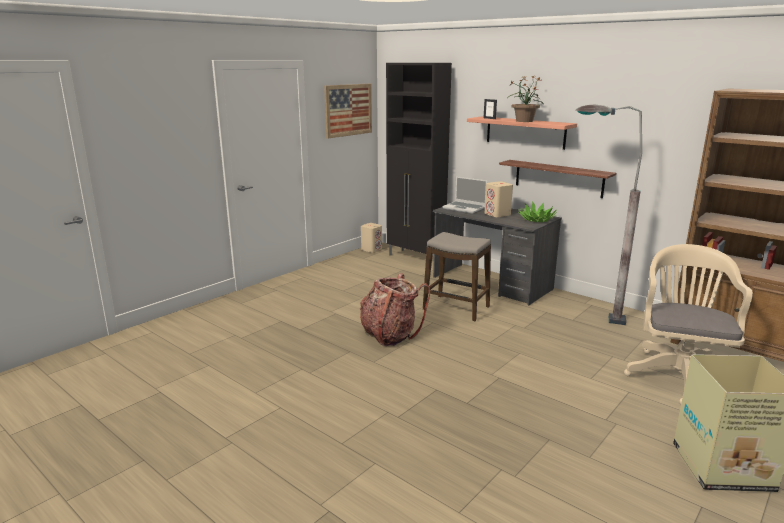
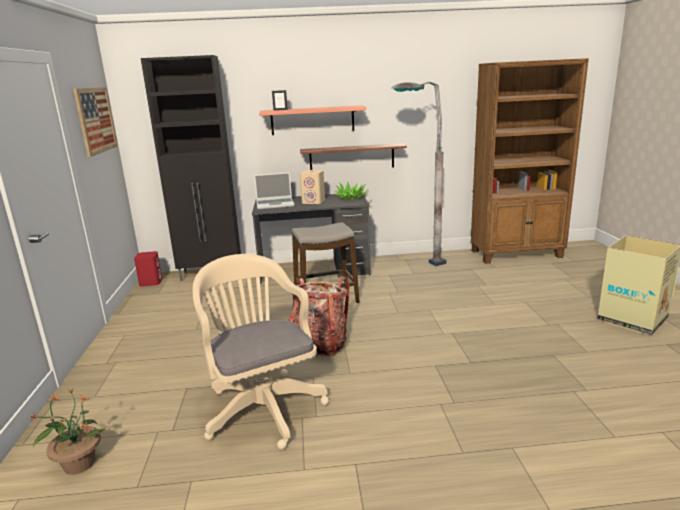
camera: 45 degrees left, 0 degrees up
beige speaker [361,223,382,253] -> red speaker [134,251,162,287]
potted plant [507,76,544,122] -> potted plant moved to [28,389,105,475]
beige office chair [624,244,753,404] -> beige office chair moved to [193,254,329,450]

